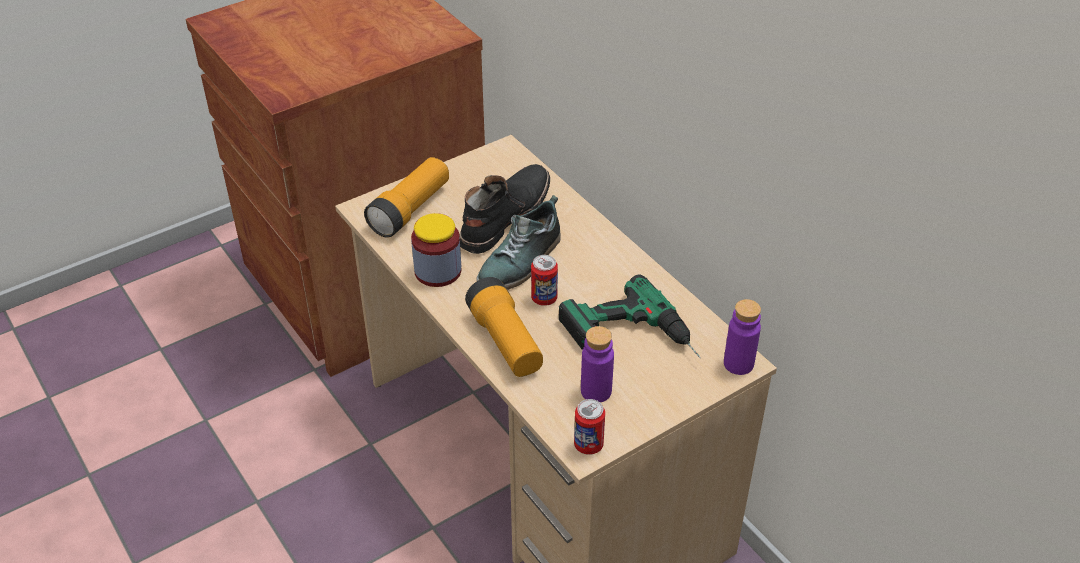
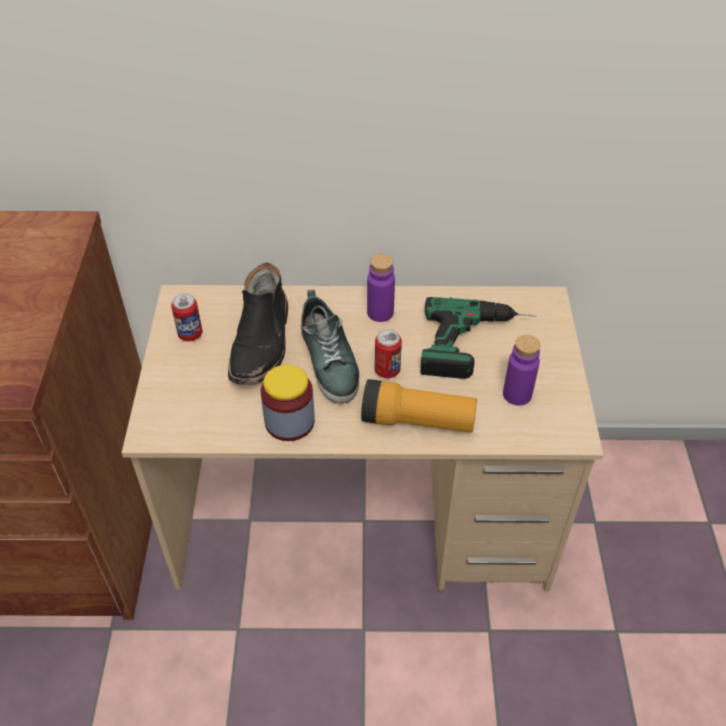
camera: 55 degrees left, 5 degrees up
flashlight [364,157,449,238] -> none
black boot [459,164,550,254] -> black boot turned 150 degrees counterclockwise [228,263,288,385]
can [574,399,605,455] -> can moved to [171,293,202,341]
purple bottle [724,299,761,375] -> purple bottle moved to [367,254,395,322]

